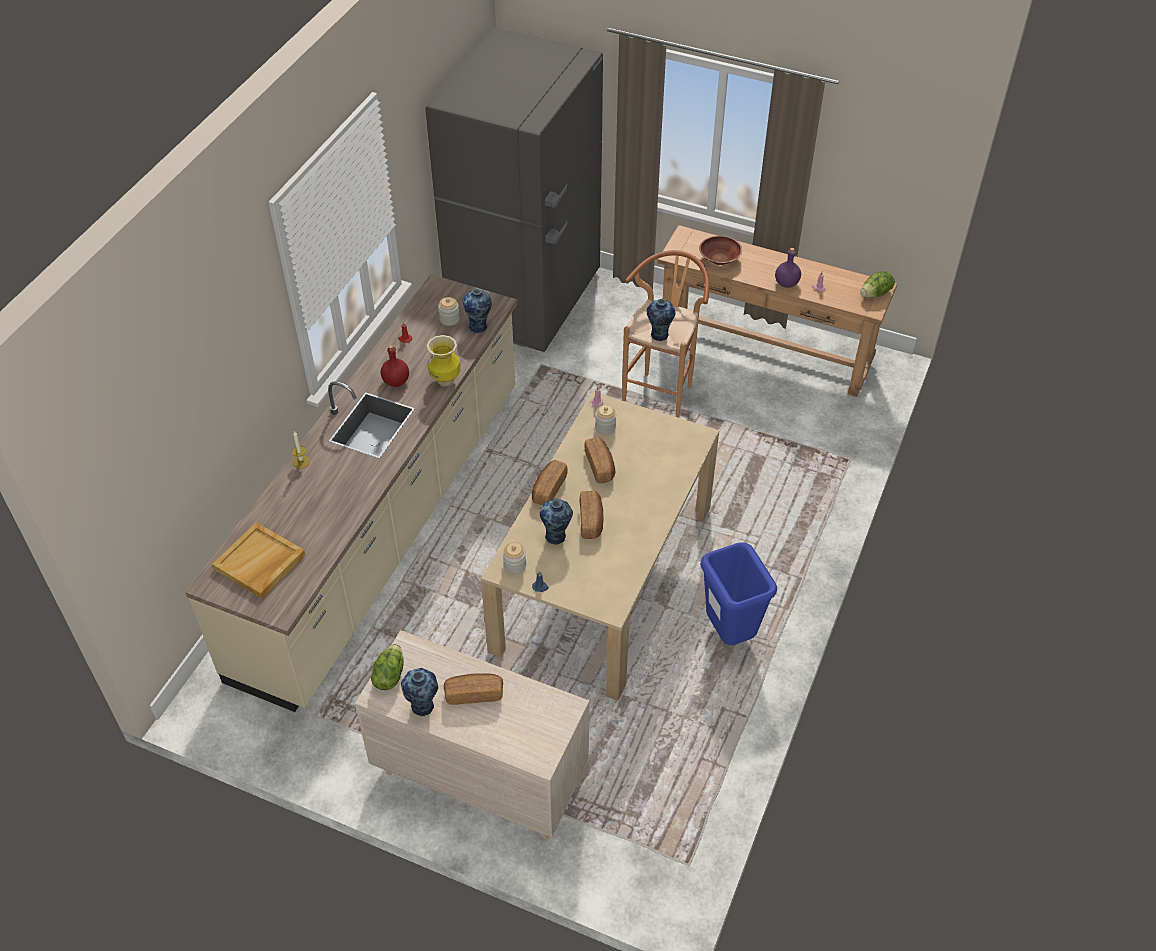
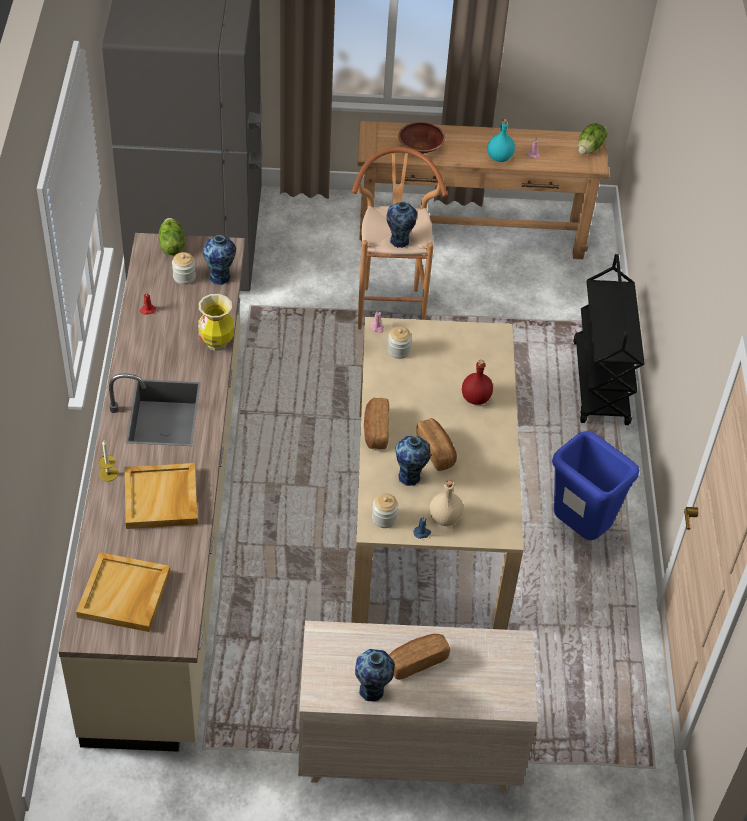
camera: 25 degrees left, 0 degrees up
lettuce [371,644,404,690] -> lettuce moved to [159,218,185,255]
red bottle [381,345,409,387] -> red bottle moved to [462,360,493,405]
bread [584,437,615,484] -> none
purple bottle [775,248,801,288] -> turquoise bottle [488,119,515,162]
none -> beige tray [125,463,198,529]
none -> beige bottle [429,480,463,526]
none -> black cart [573,254,645,425]

